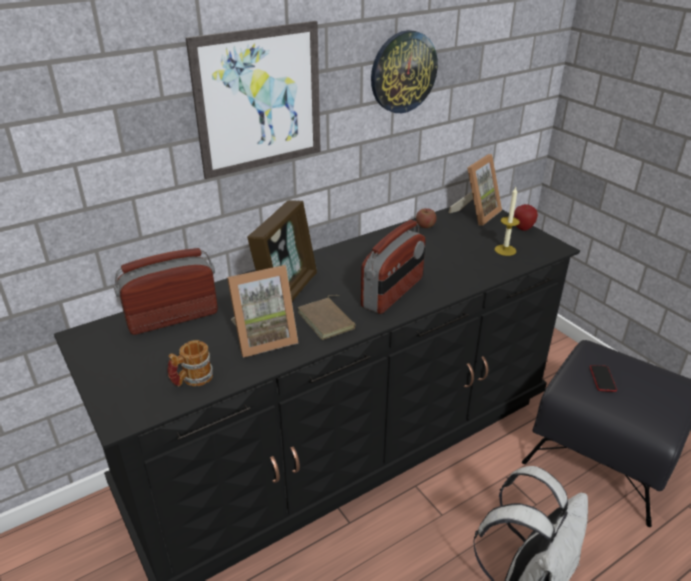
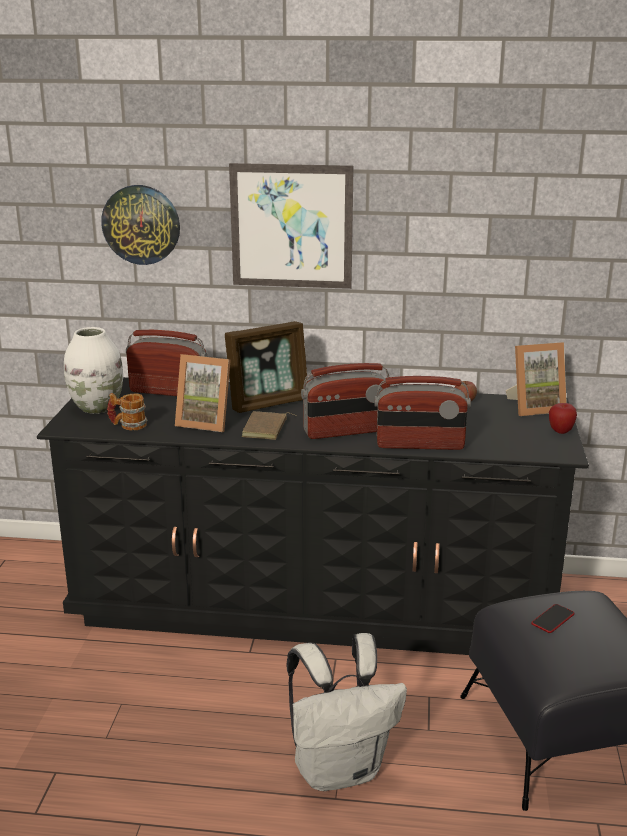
camera: 40 degrees right, 10 degrees down
wall clock [371,30,438,113] -> wall clock moved to [101,185,180,265]
candle [495,187,520,256] -> none
none -> white vase [64,327,123,414]
none -> radio [374,376,471,450]

